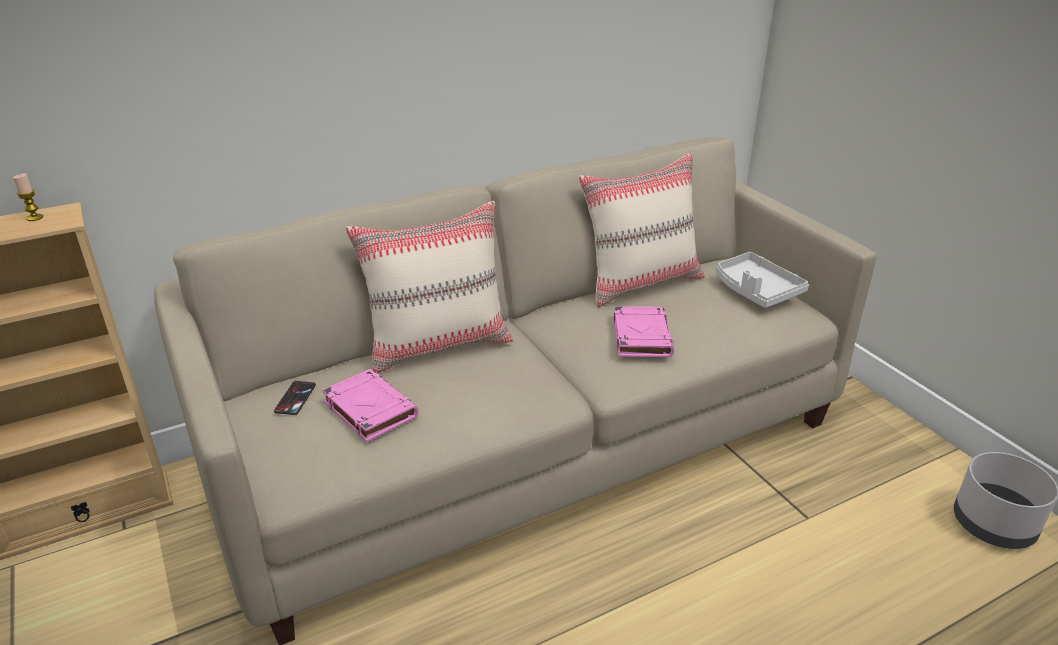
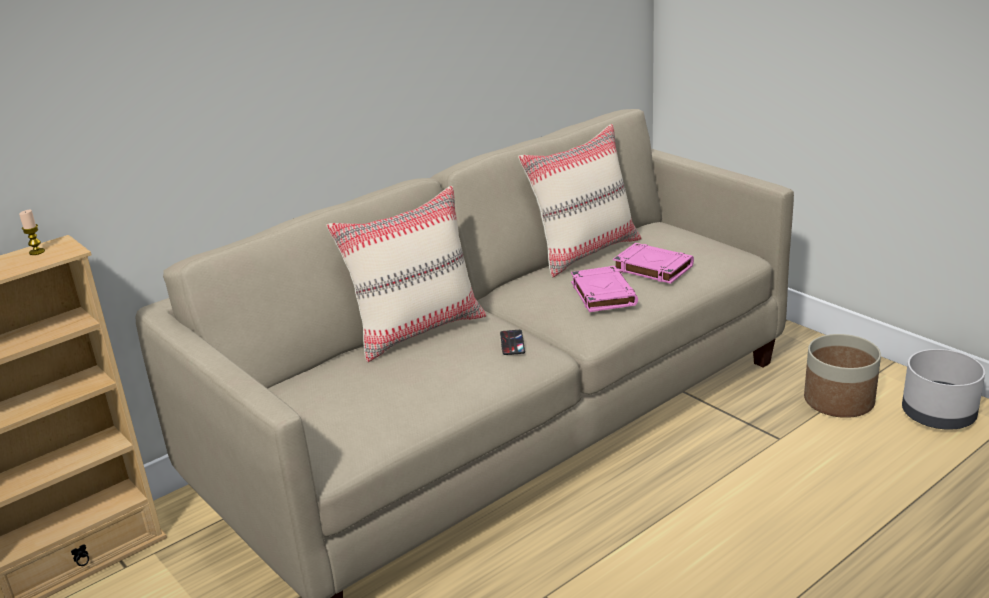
camera: 10 degrees left, 5 degrees down
phone [274,381,316,415] -> phone moved to [500,330,525,355]
pink book [322,369,419,442] -> pink book moved to [613,243,694,284]
grey tray [716,252,809,308] -> none
none -> planter [804,334,881,418]

